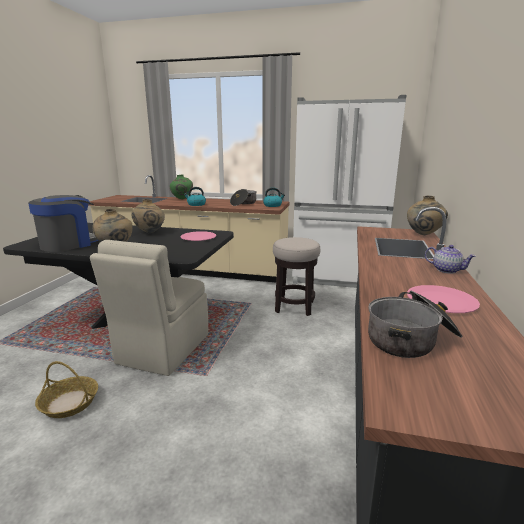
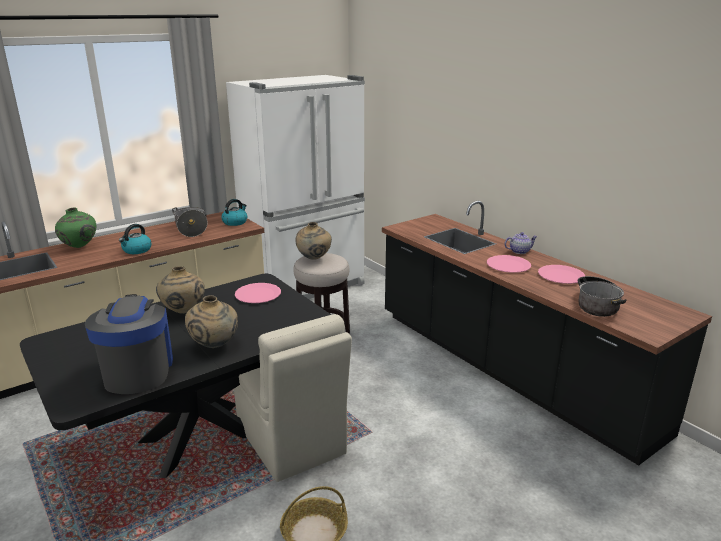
camera: 50 degrees left, 5 degrees up
beige vase [407,196,448,235] -> beige vase moved to [295,222,332,260]
none -> pink plate [487,255,531,273]

